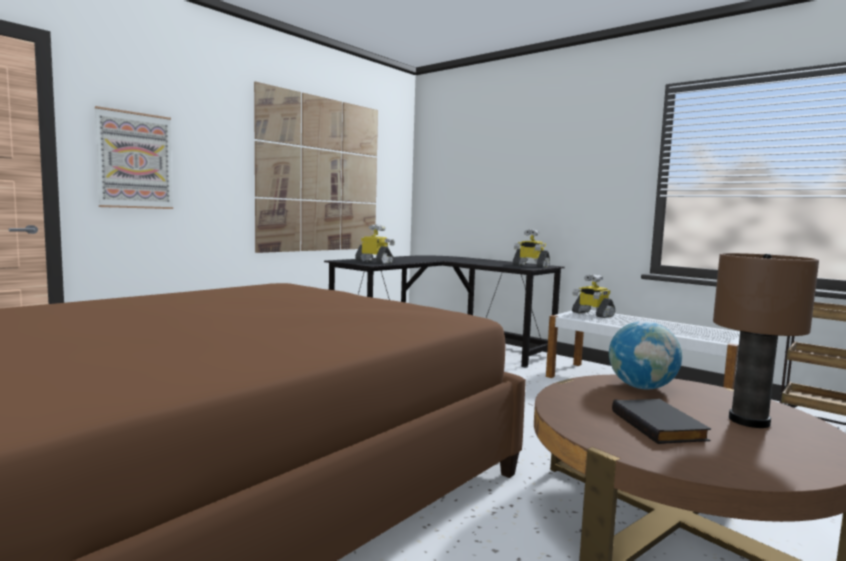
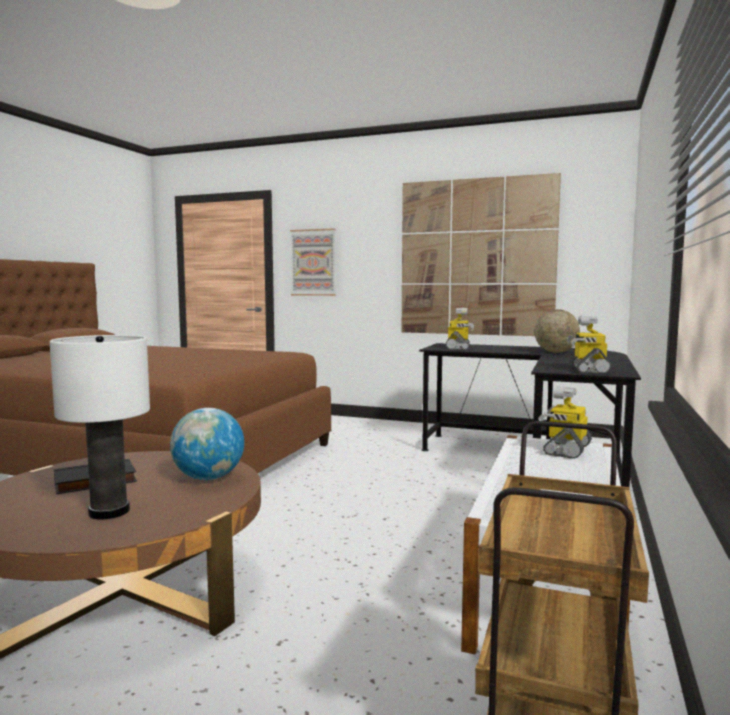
camera: 70 degrees right, 0 degrees up
brown table lamp [713,253,819,428] -> white table lamp [50,335,150,520]
none -> globe [534,310,580,353]

